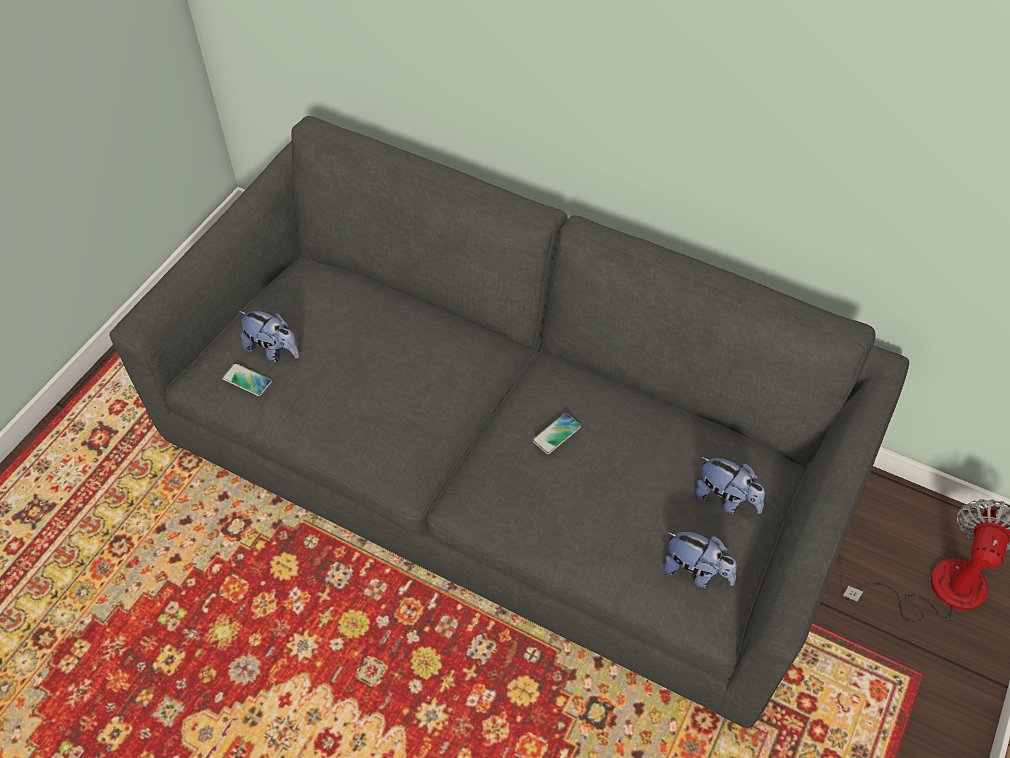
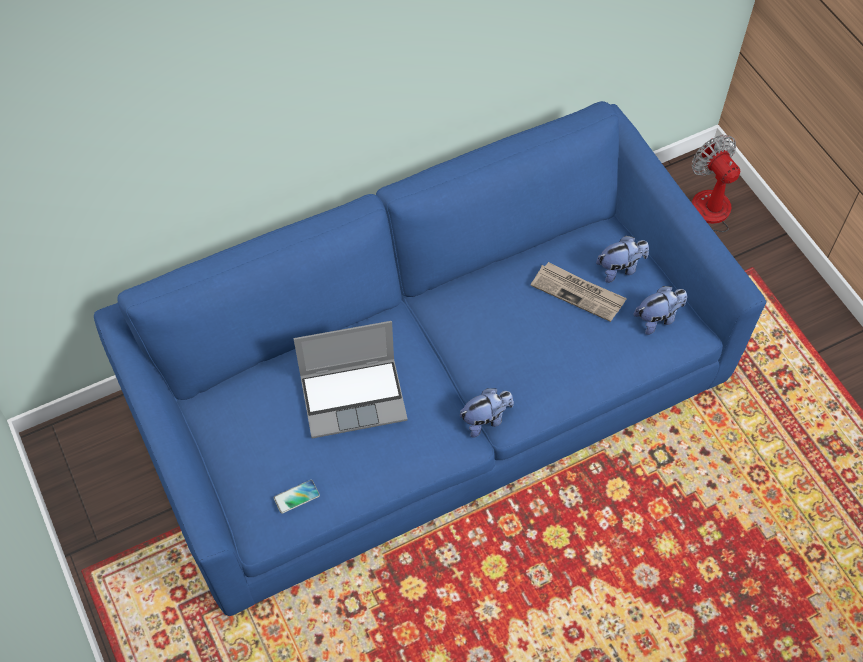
camera: 55 degrees left, 5 degrees up
grey sofa [109,116,909,728] -> blue sofa [94,101,766,616]
plush toy [239,311,299,362] -> plush toy moved to [460,388,514,438]
phone [532,413,581,454] -> none
none -> laptop [294,321,408,438]
none -> newspaper [530,262,627,322]

